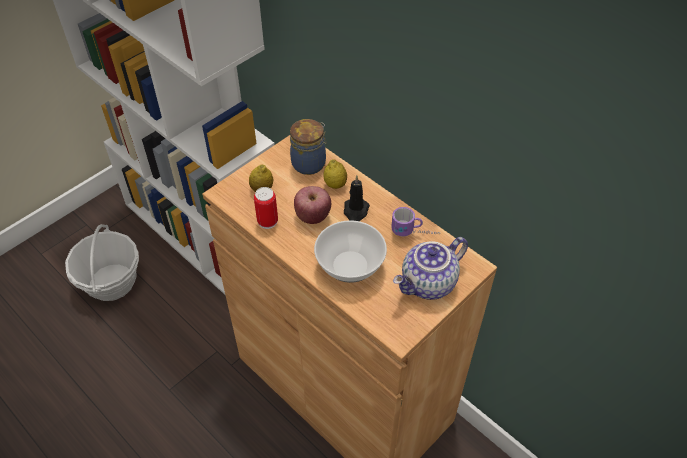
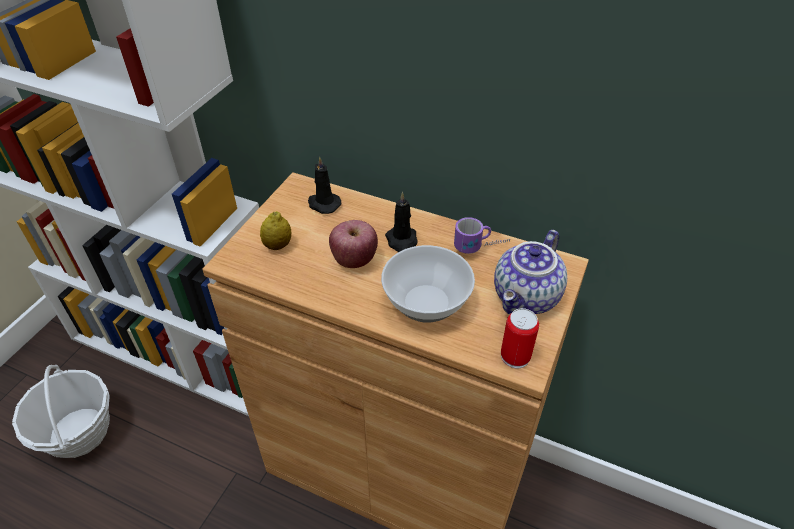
camera: 20 degrees left, 5 degrees down
can [254,187,278,229] -> can moved to [501,308,539,368]
jar [290,119,327,175] -> black candle [308,156,341,214]
lemon [324,159,347,189] -> none

